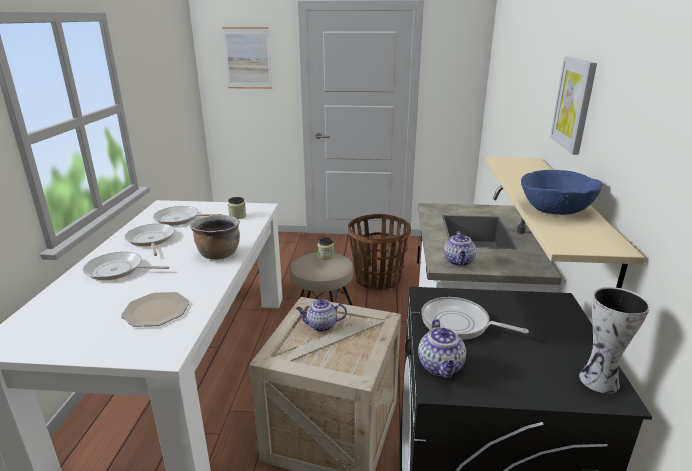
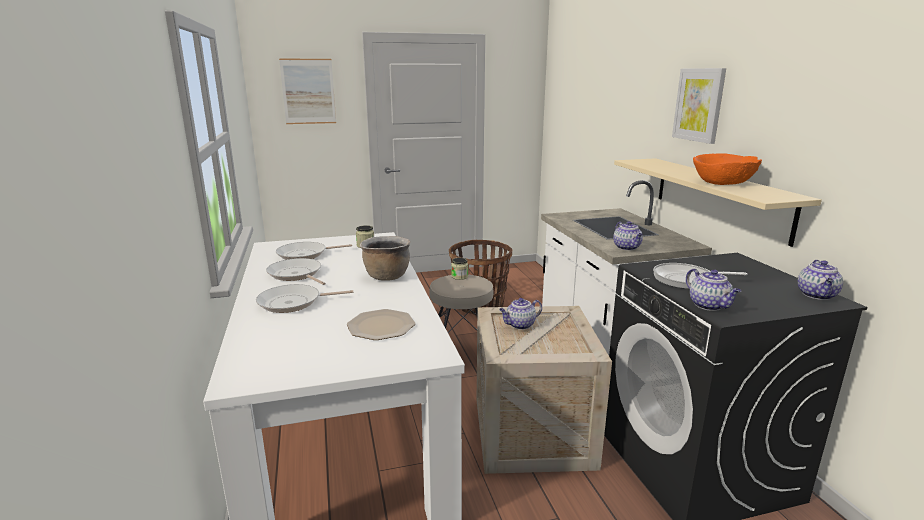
camera: 20 degrees left, 5 degrees down
blue bowl [521,170,603,215] -> orange bowl [693,153,762,185]
vase [579,287,650,394] -> teapot [798,260,843,300]

